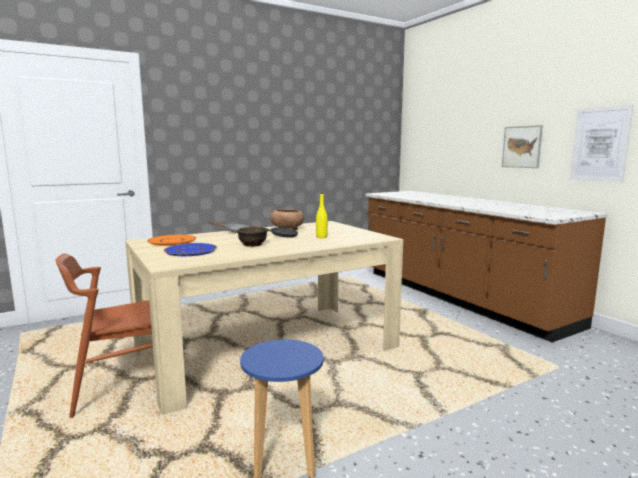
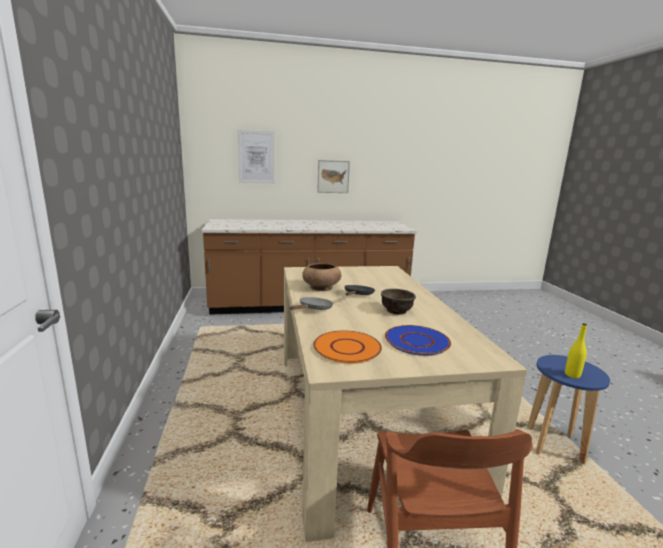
camera: 70 degrees left, 5 degrees up
yellow bottle [316,193,328,238] -> yellow bottle moved to [565,323,587,378]
picture [570,105,634,182] -> picture moved to [237,130,275,184]

